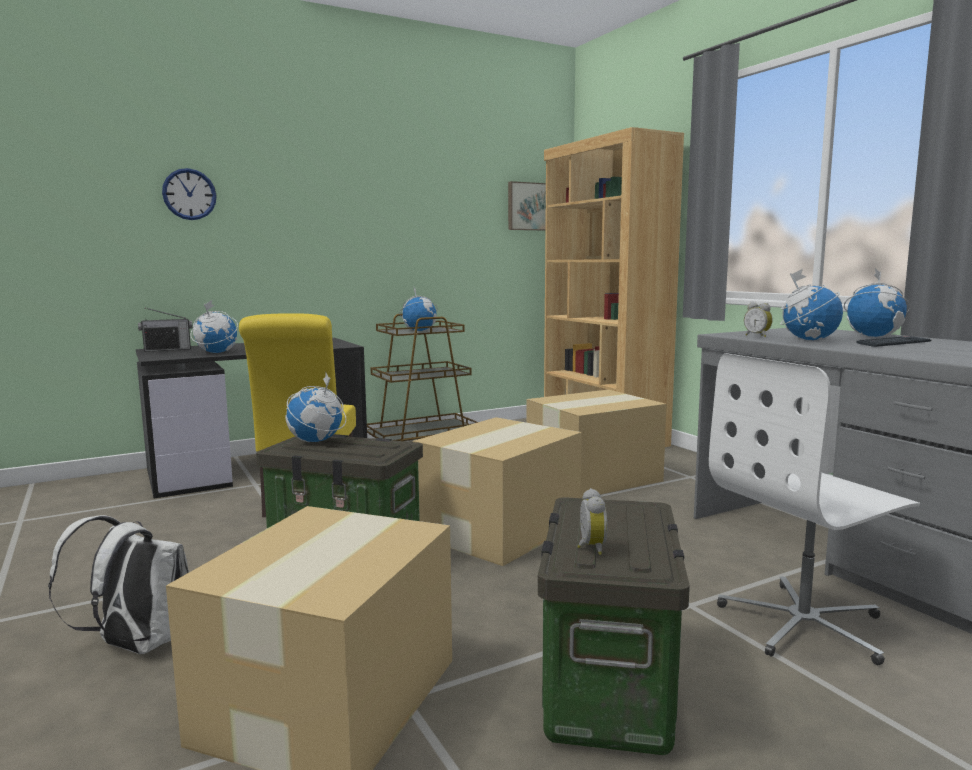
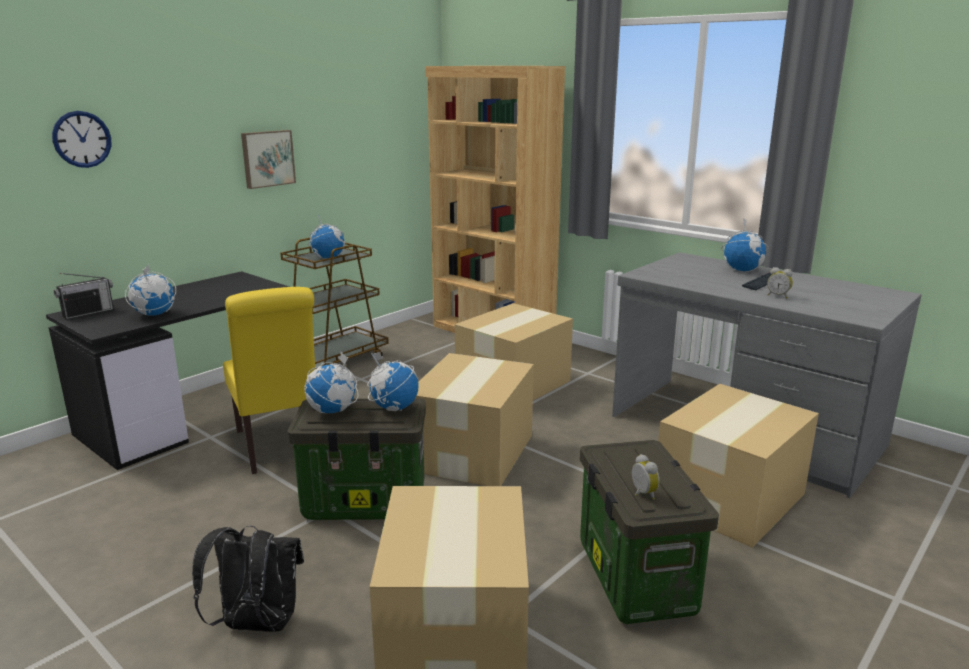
camera: 20 degrees left, 10 degrees up
white backpack [48,515,189,654] -> black backpack [192,525,304,632]
picture [508,181,546,231] -> picture moved to [241,130,296,189]
white office chair [709,353,920,665] -> cardboard box [658,384,819,548]
alarm clock [744,302,773,337] -> alarm clock moved to [767,267,793,299]
globe [780,269,843,340] -> globe moved to [367,352,419,411]

